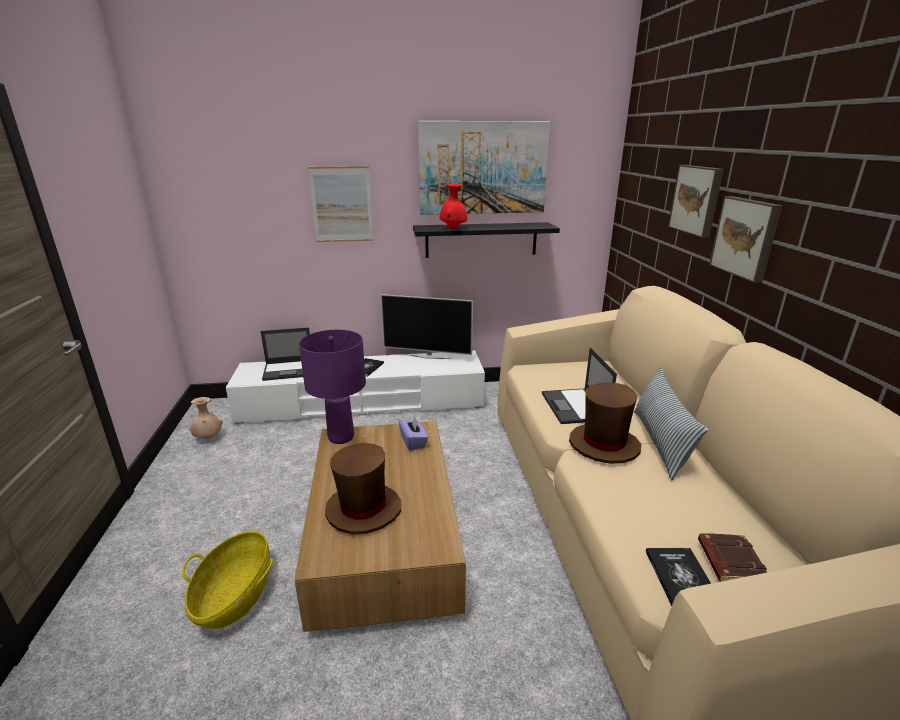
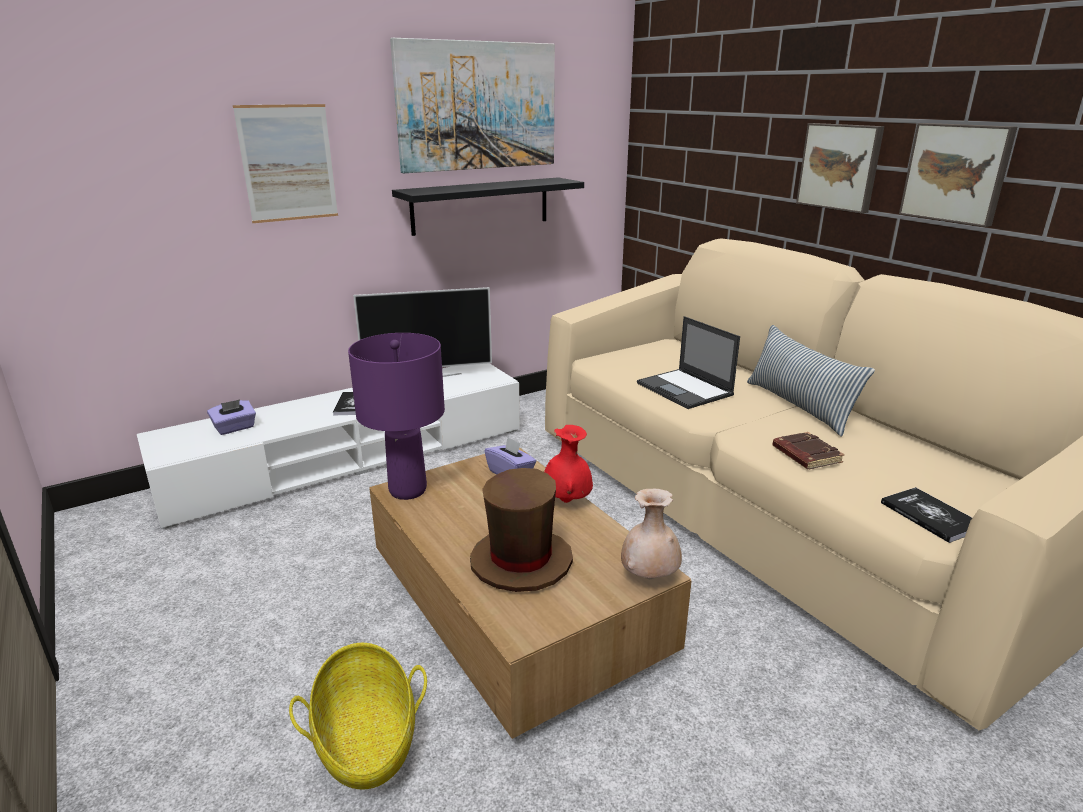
camera: 25 degrees left, 0 degrees up
beige vase [189,397,223,439] -> beige vase moved to [621,489,682,579]
laptop [261,327,310,381] -> purple tissue box [207,399,256,435]
red vase [440,183,467,229] -> red vase moved to [544,425,593,503]
brown hat [569,382,641,464] -> none
picture [668,165,724,238] -> picture moved to [899,123,1017,227]
brown book [698,533,767,582] -> brown book moved to [772,432,845,469]

